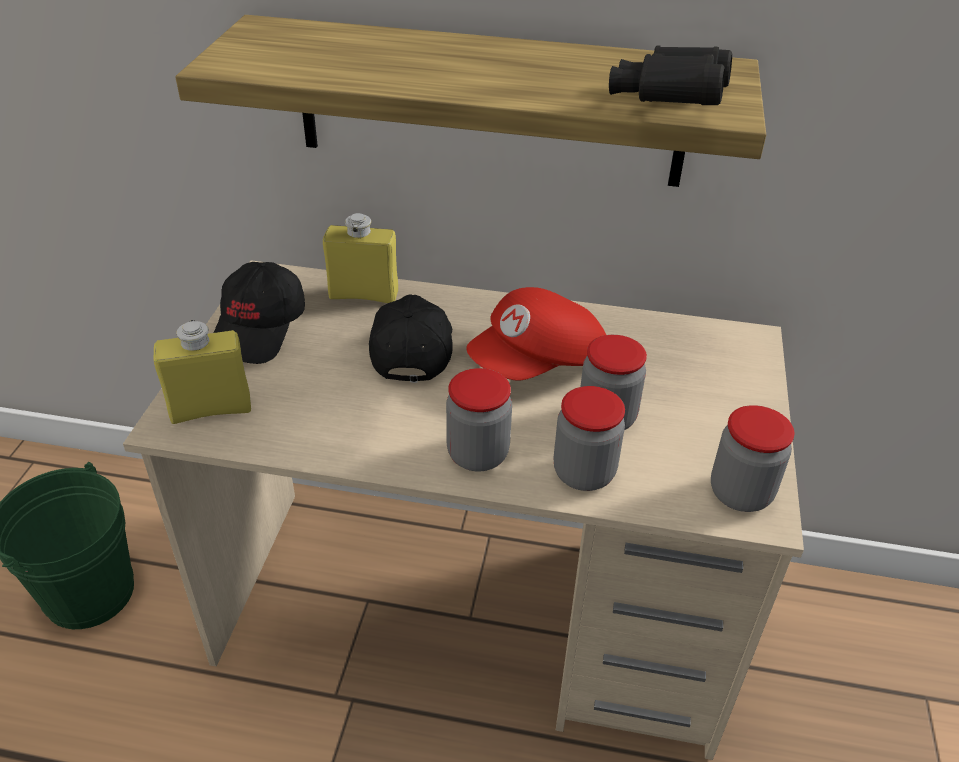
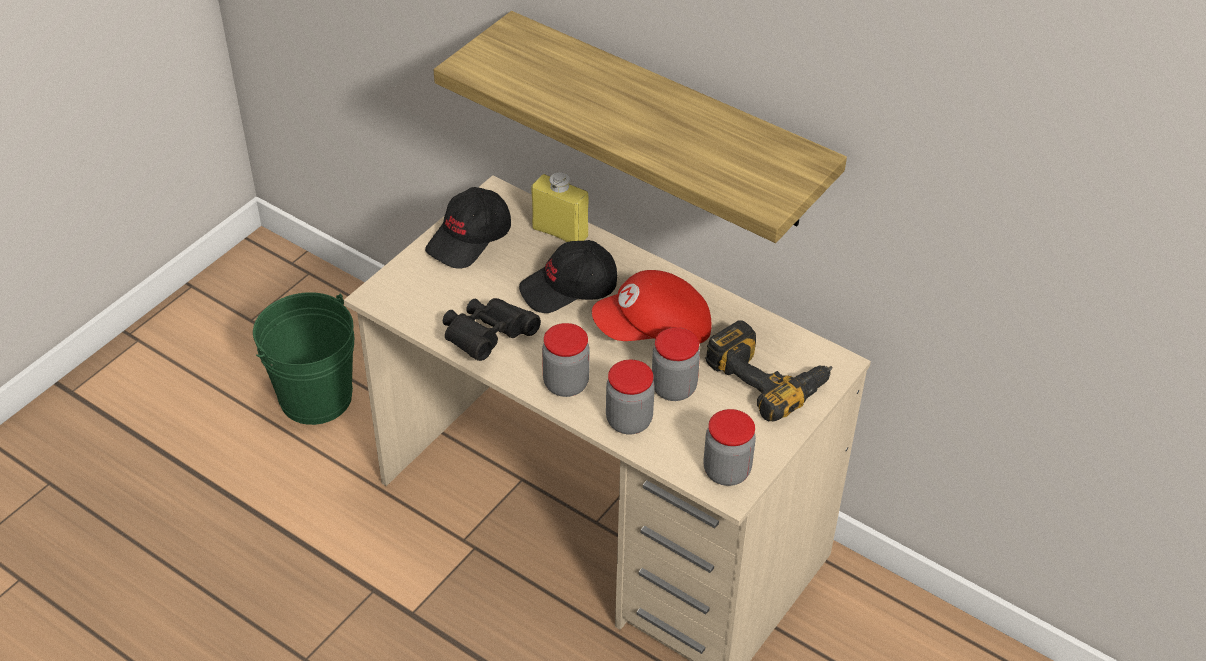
camera: 25 degrees right, 5 degrees up
yellow bottle [154,320,251,424] -> none
black cap [369,294,452,383] -> black cap turned 135 degrees counterclockwise [519,240,617,313]
black binoculars [609,45,732,105] -> black binoculars moved to [443,298,541,361]
none -> power drill [705,320,832,421]

